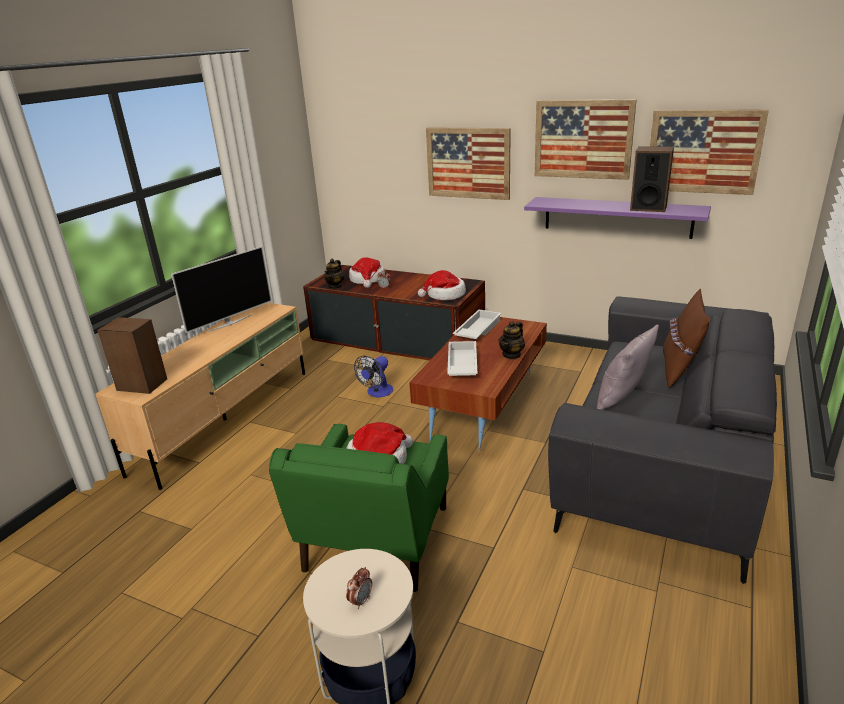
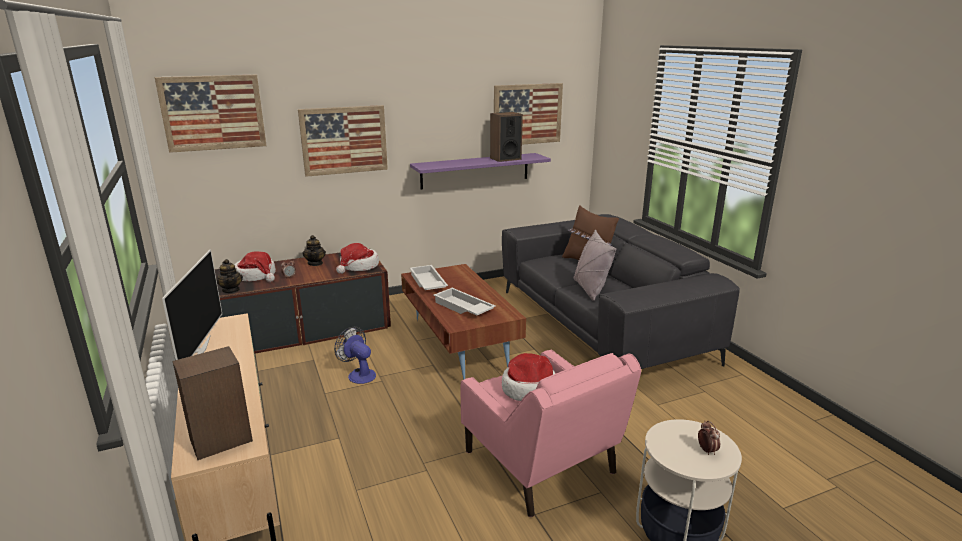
camera: 50 degrees left, 5 degrees down
green armchair [269,424,449,592] -> pink armchair [461,350,641,517]
fan [354,356,393,397] -> fan turned 150 degrees clockwise [334,327,376,384]
teapot [499,321,525,359] -> teapot moved to [303,235,326,266]
picture [535,99,637,180] -> picture moved to [155,75,267,153]

